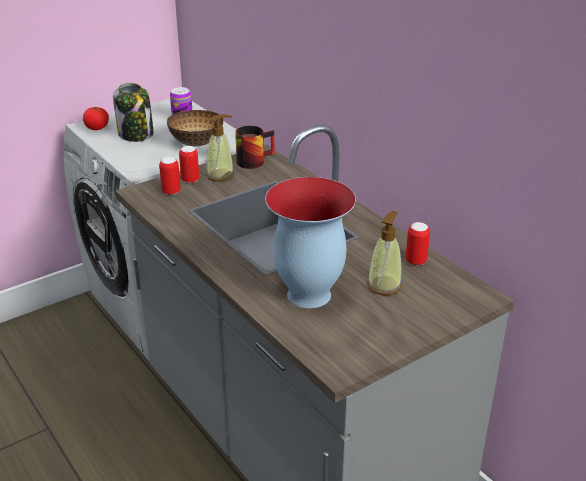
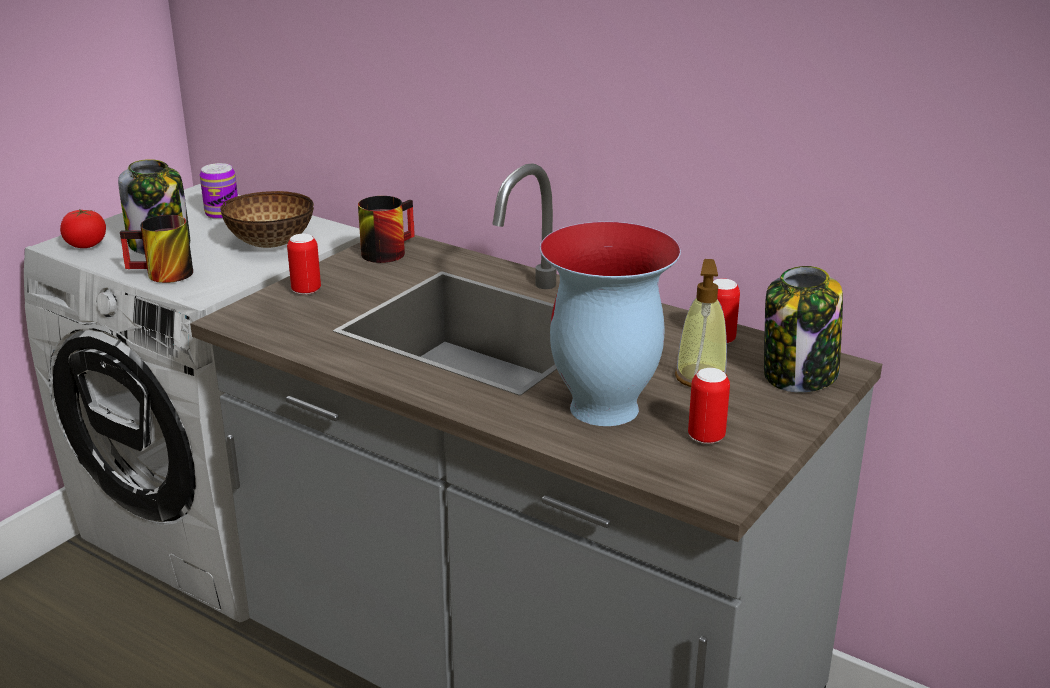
camera: 20 degrees left, 5 degrees down
can [159,157,181,195] -> can moved to [688,368,730,444]
soap dispenser [207,114,234,182] -> none
none -> mug [120,215,193,283]
none -> jar [764,266,843,393]

